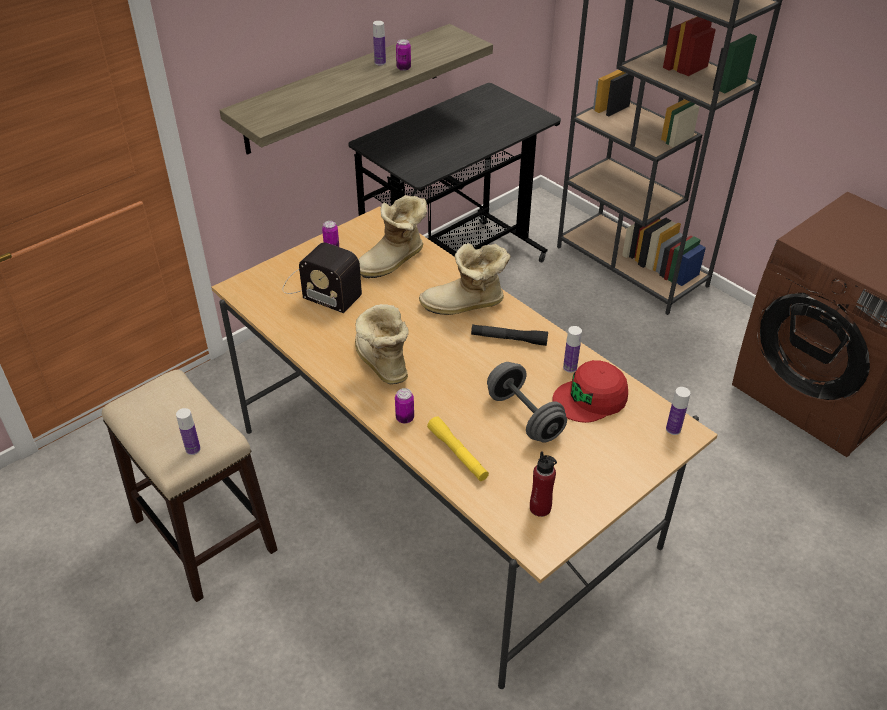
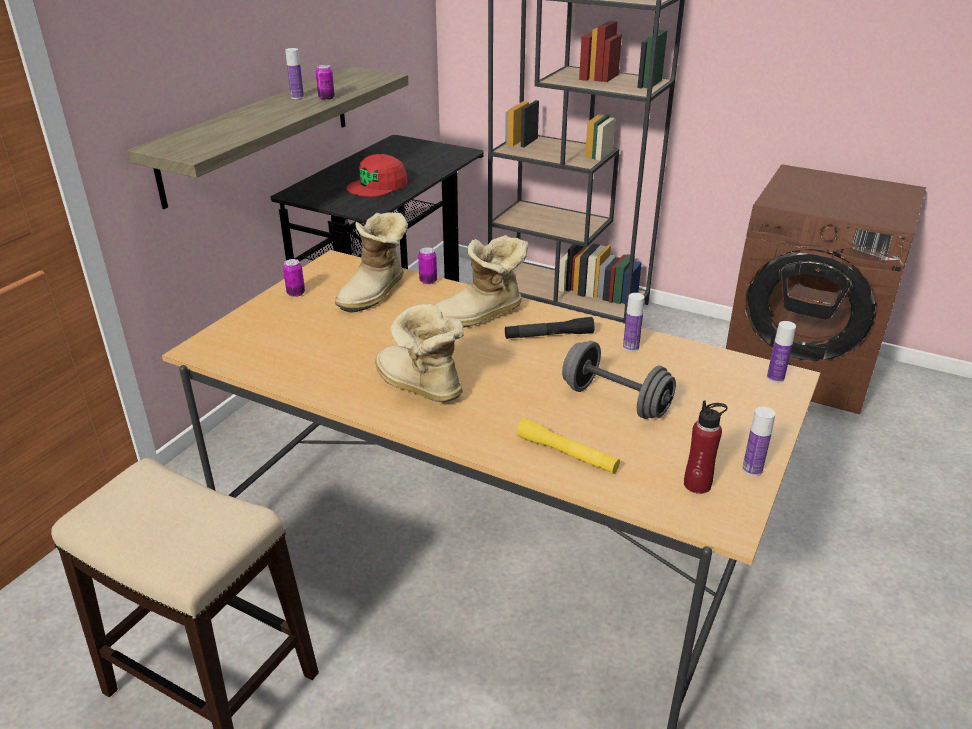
camera: 20 degrees left, 10 degrees down
bottle [176,408,201,455] -> bottle moved to [742,407,775,476]
radio [283,242,362,313] -> none
can [395,388,414,424] -> can moved to [418,247,437,284]
red cap [553,360,628,423] -> red cap moved to [346,154,408,197]

